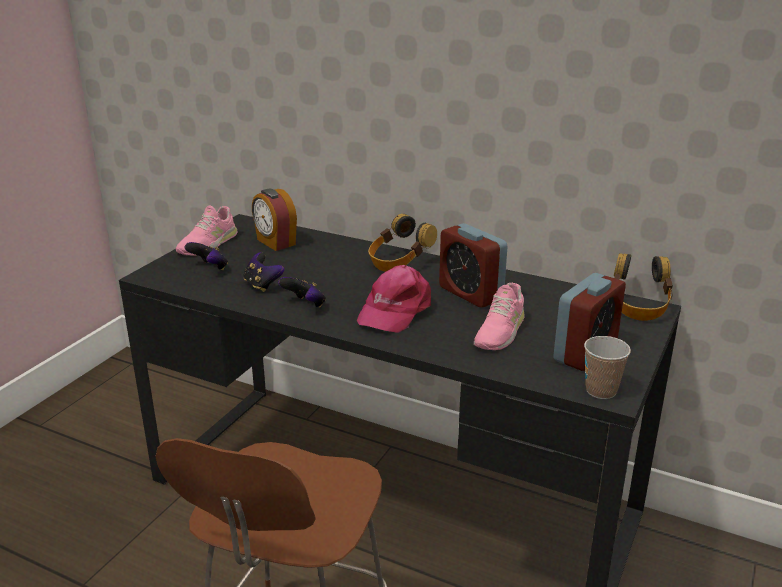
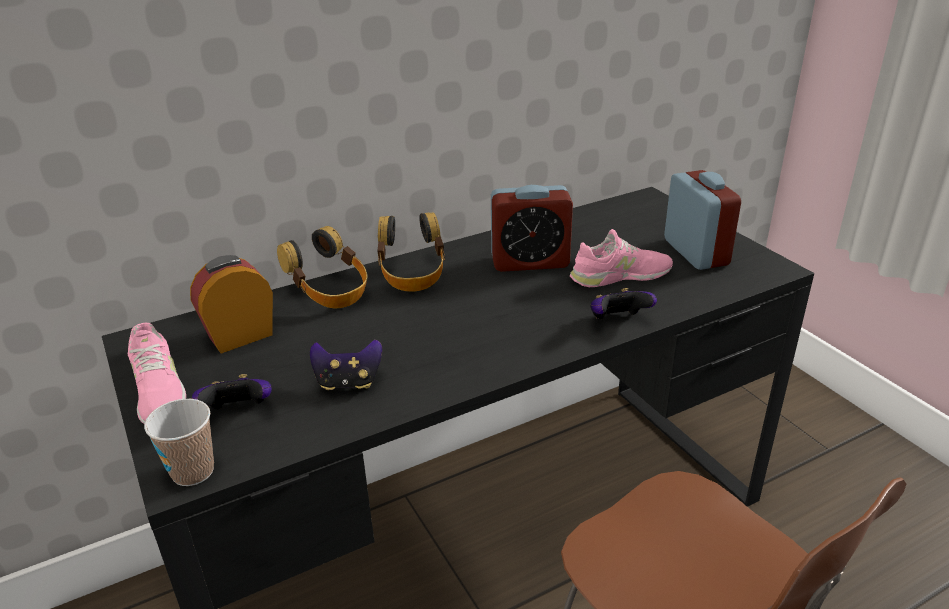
camera: 55 degrees left, 5 degrees up
alarm clock [252,188,297,251] -> alarm clock turned 150 degrees clockwise [190,255,273,354]
game controller [278,277,326,308] -> game controller moved to [591,288,657,319]
pink cap [357,265,431,333] -> none
pink shoe [474,283,525,350] -> pink shoe turned 75 degrees counterclockwise [570,229,673,287]
cup [584,336,631,399] -> cup moved to [144,399,214,486]
headphones [614,253,673,321] -> headphones moved to [277,226,368,308]

